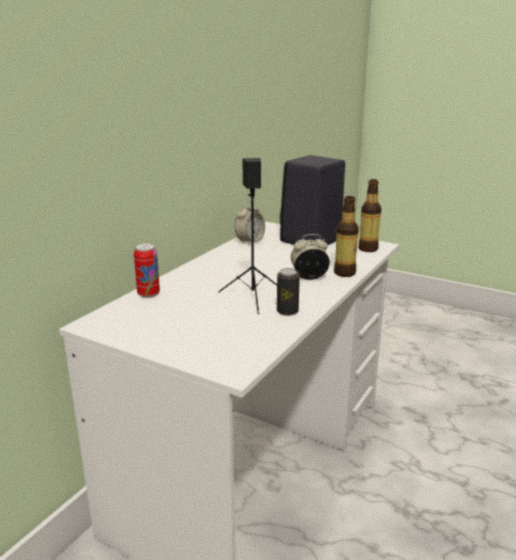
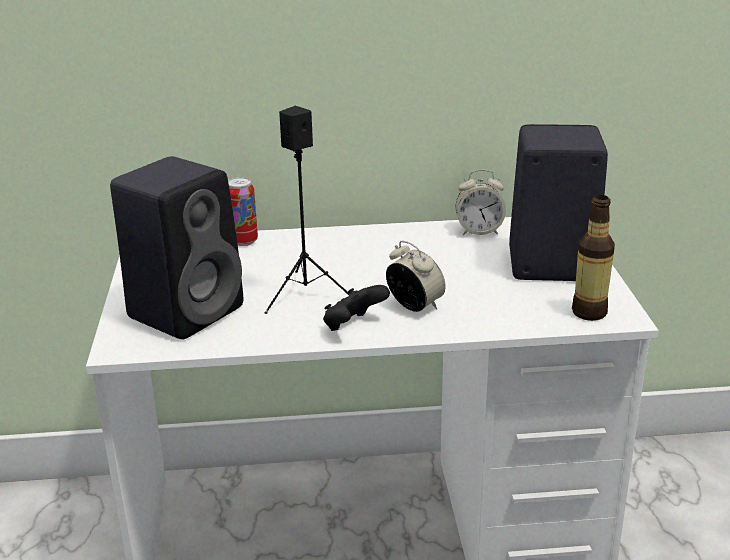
camera: 55 degrees right, 5 degrees up
can [277,268,300,316] -> none
bottle [334,196,359,277] -> none
none -> black speaker [110,156,244,339]
none -> black game controller [323,285,390,331]

